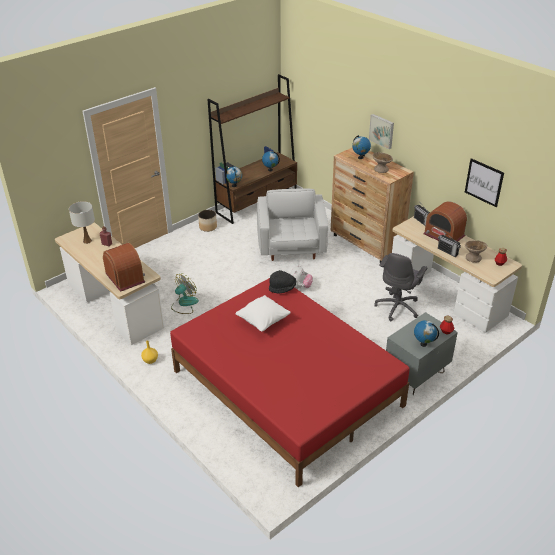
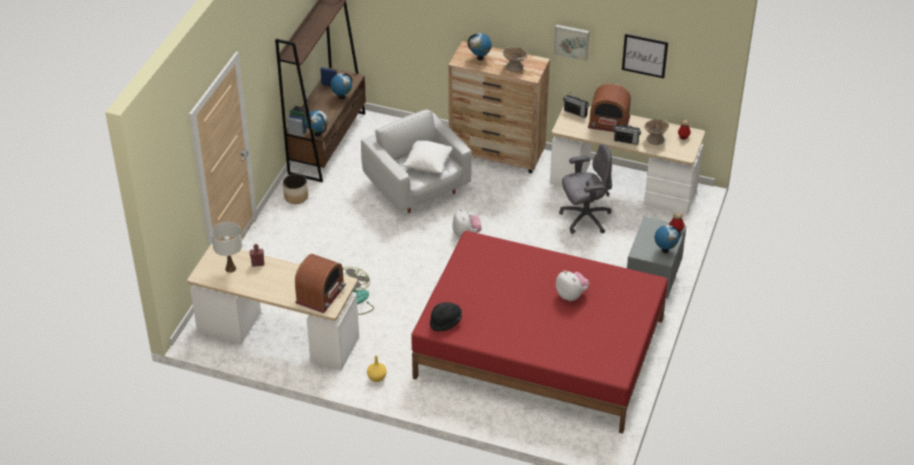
camera: 30 degrees left, 5 degrees up
radio [103,243,145,292] -> radio turned 90 degrees clockwise [295,254,346,313]
white pillow [236,295,291,332] -> white pillow moved to [403,141,453,173]
black hat [269,270,296,294] -> black hat moved to [430,302,462,331]
picture [369,114,394,149] -> picture moved to [554,24,589,61]
grey office chair [374,253,427,321] -> grey office chair turned 105 degrees counterclockwise [559,144,612,234]
none -> plush toy [556,270,590,301]

